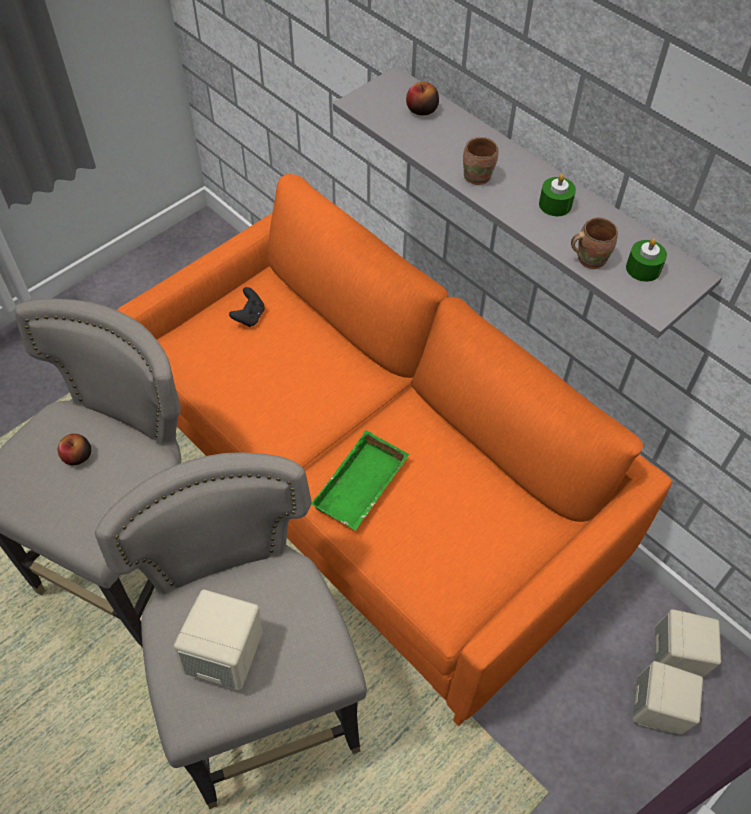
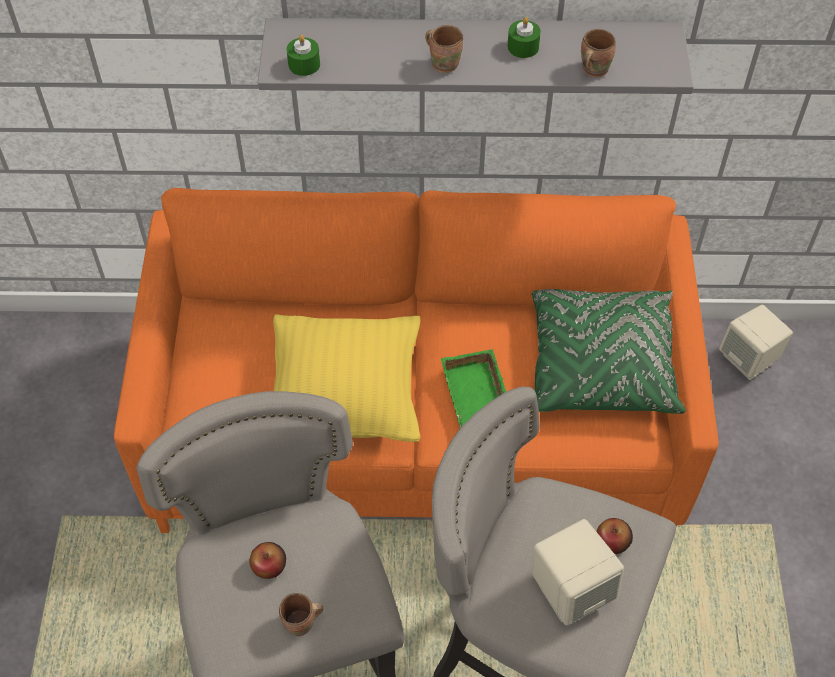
camera: 45 degrees left, 0 degrees up
black game controller [229,287,265,327] -> none
apple [406,82,439,115] -> apple moved to [597,518,633,554]
green candle [626,238,667,282] -> green candle moved to [287,35,320,76]
beige speaker [633,661,703,735] -> none
none -> yellow pillow [273,315,421,442]
none -> brown mug [279,593,323,636]
none -> green pillow [532,289,686,414]

